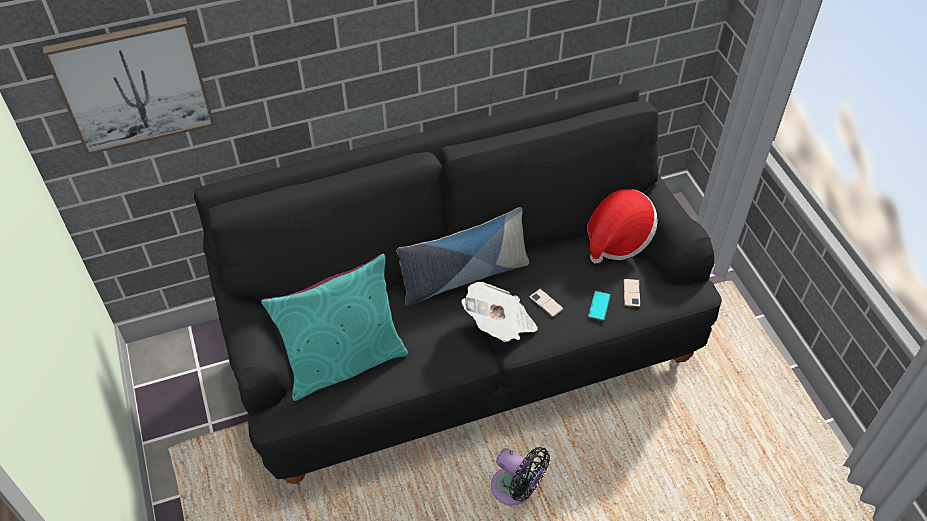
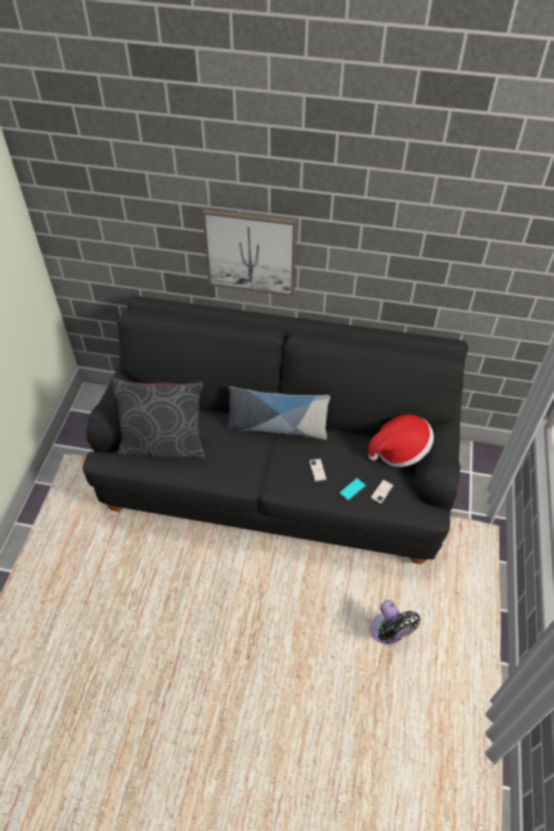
camera: 30 degrees right, 0 degrees up
picture [43,17,215,155] -> picture moved to [202,209,296,296]
turquoise pillow [261,253,408,401] -> grey pillow [110,377,205,460]
newspaper [461,282,538,342] -> none
black fan [491,447,550,506] -> black fan moved to [370,600,420,645]

